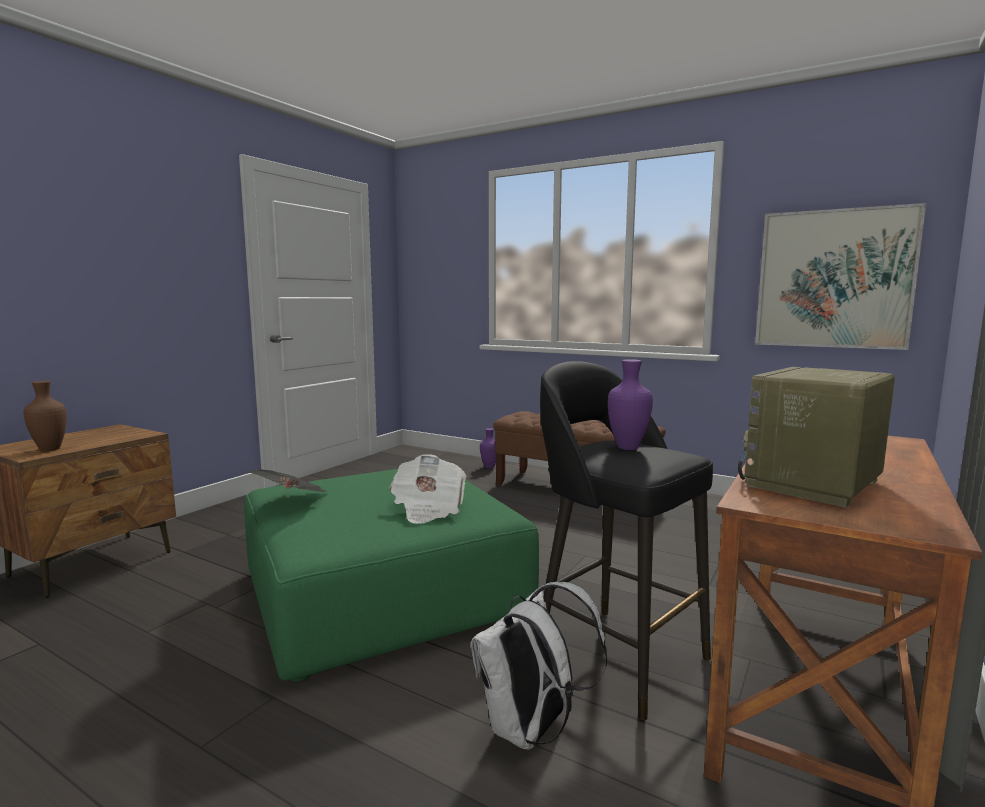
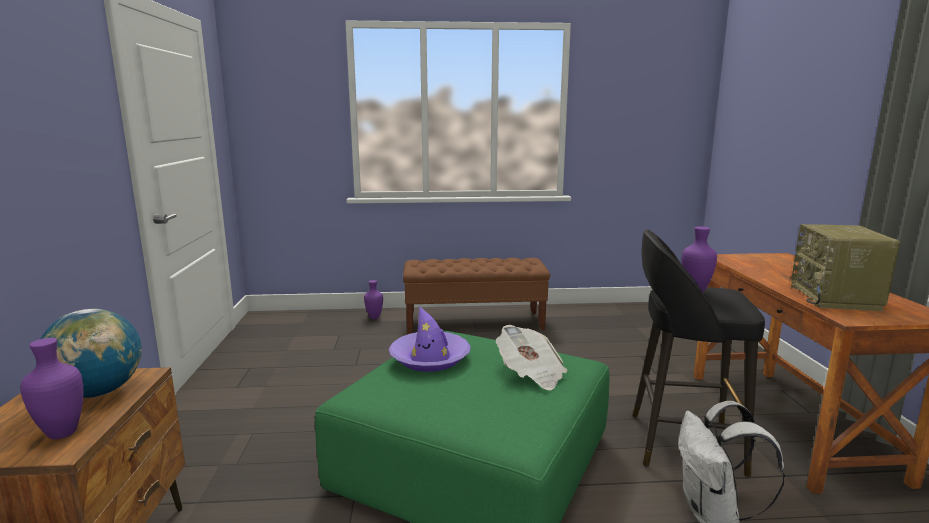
camera: 35 degrees left, 5 degrees up
brown vase [23,381,67,451] -> purple vase [20,338,83,439]
newspaper [247,469,327,492] -> none
picture [755,203,926,350] -> none
none -> globe [41,308,142,398]
none -> purple hat [389,306,471,372]

